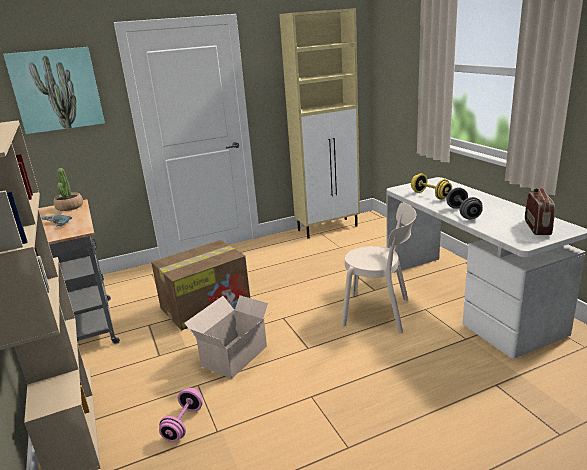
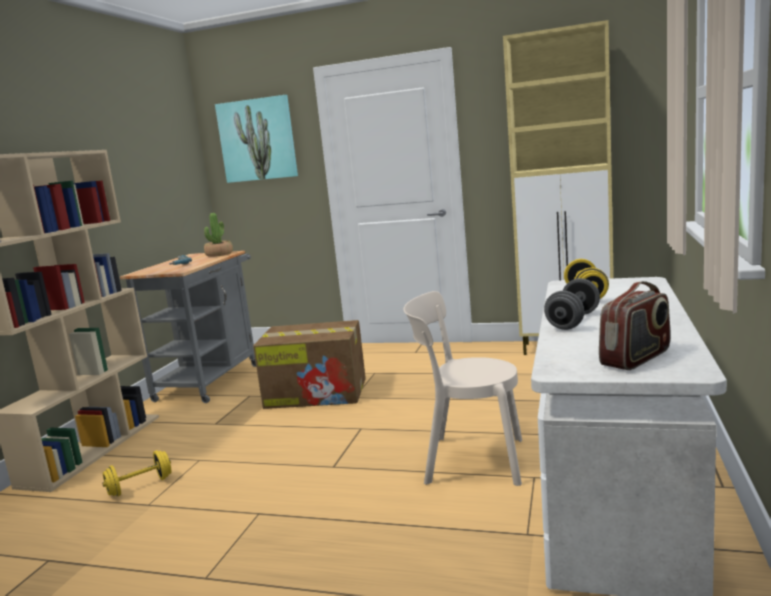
camera: 40 degrees right, 10 degrees down
pink dumbbell [159,388,203,442] -> yellow dumbbell [102,450,171,496]
cardboard box [184,295,269,379] -> none
beige chair [341,203,416,333] -> beige chair turned 135 degrees clockwise [403,291,522,486]

